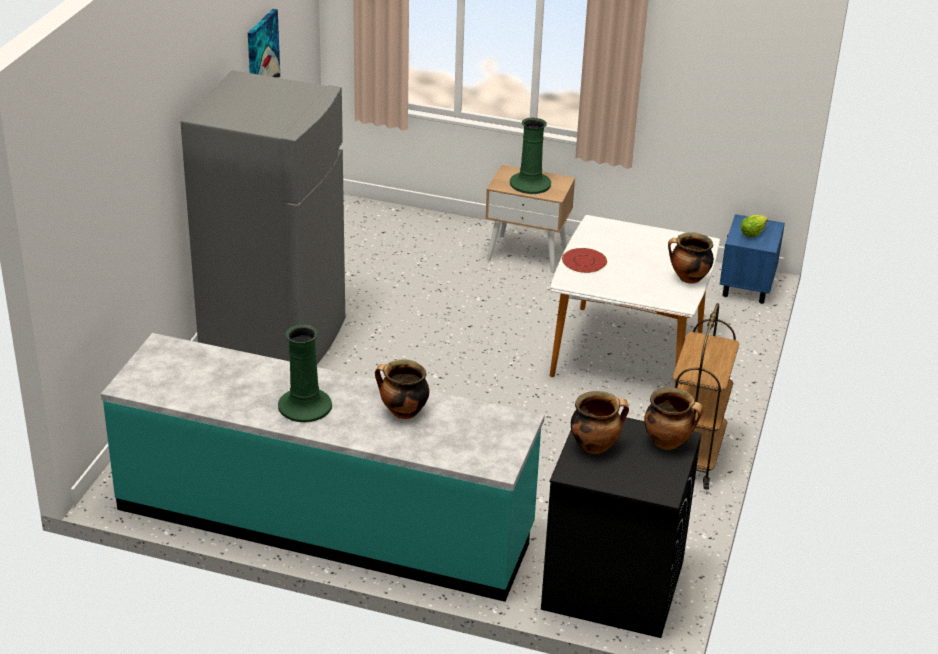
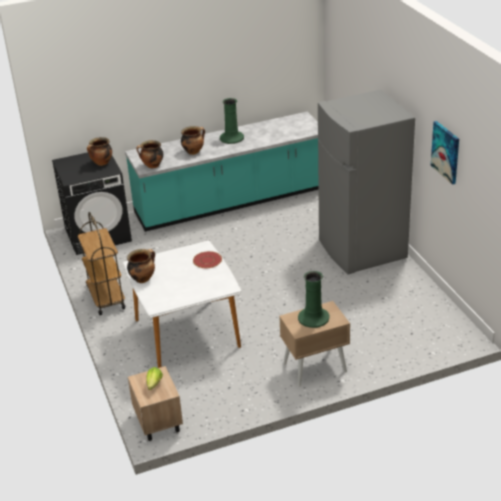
camera: 145 degrees right, 0 degrees up
cooking pot [644,387,703,450] -> cooking pot moved to [136,140,163,168]
blue nightstand [719,214,785,304] -> beige nightstand [128,366,183,441]

